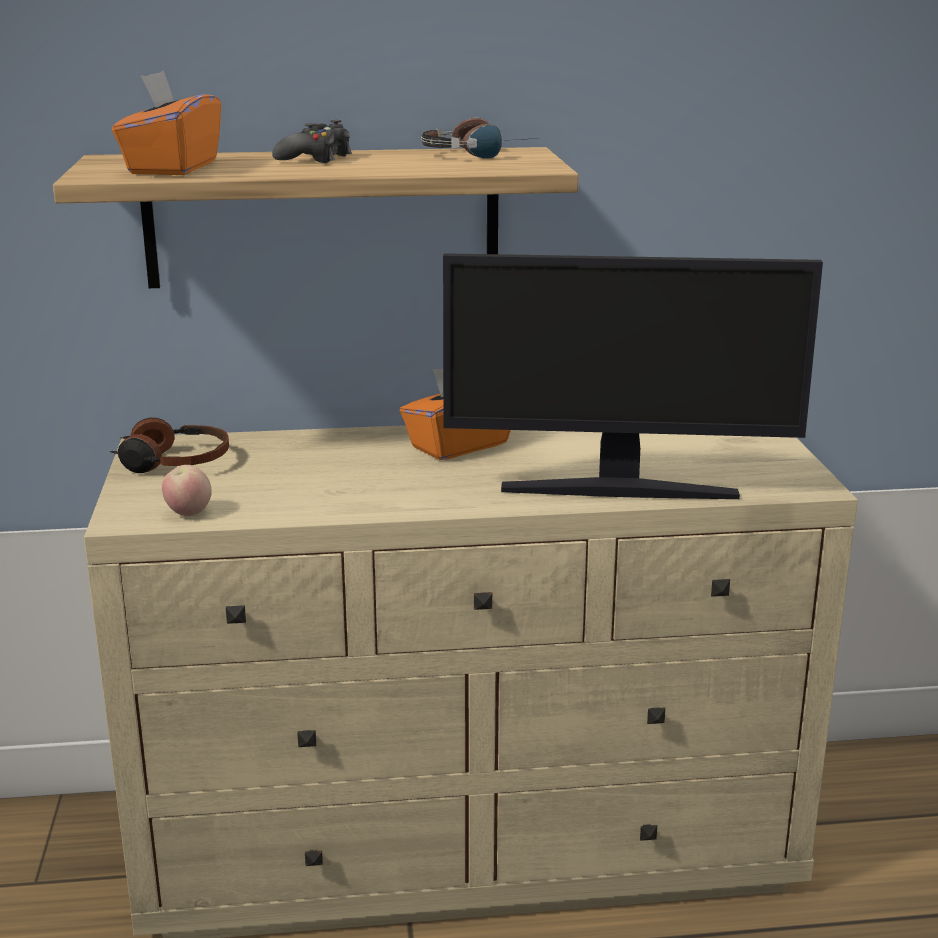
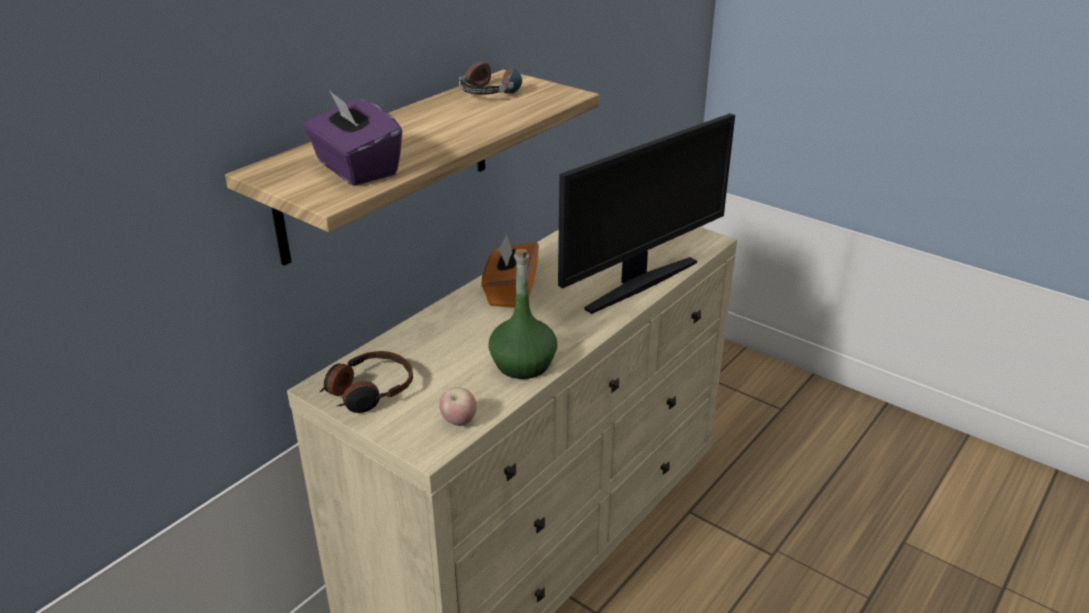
camera: 45 degrees left, 10 degrees up
orange tissue box [112,70,221,175] -> purple tissue box [304,90,402,186]
black game controller [272,120,352,163] -> none
none -> green bottle [488,249,557,379]

